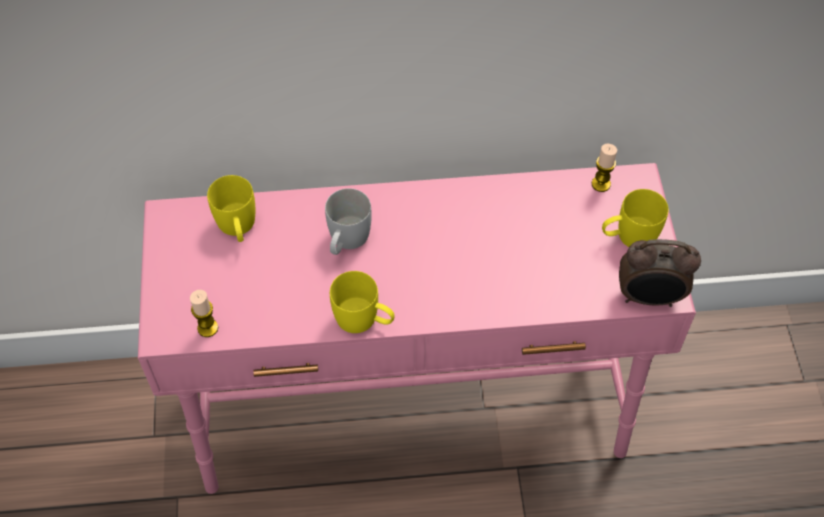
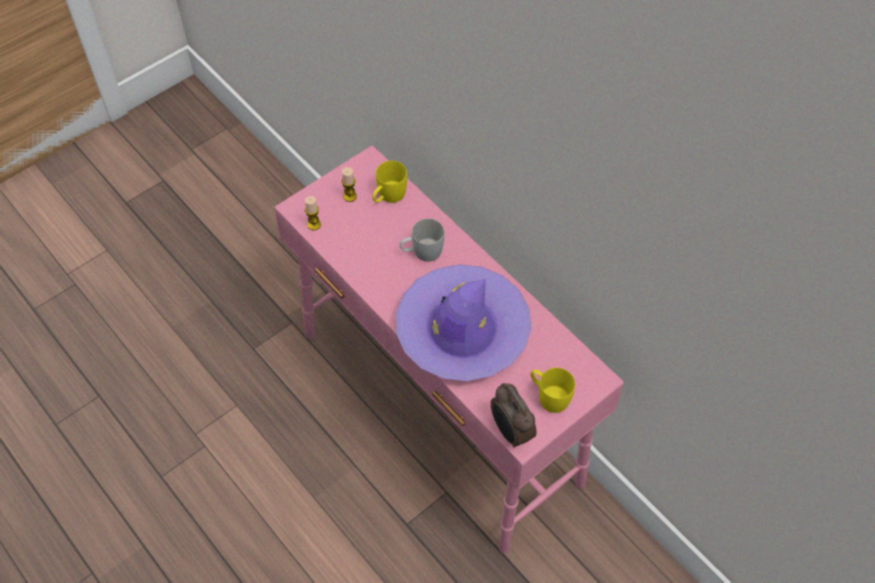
camera: 55 degrees right, 0 degrees up
yellow mug [330,271,395,333] -> none
candle [592,144,617,192] -> candle moved to [341,167,357,202]
none -> purple hat [395,265,531,381]

